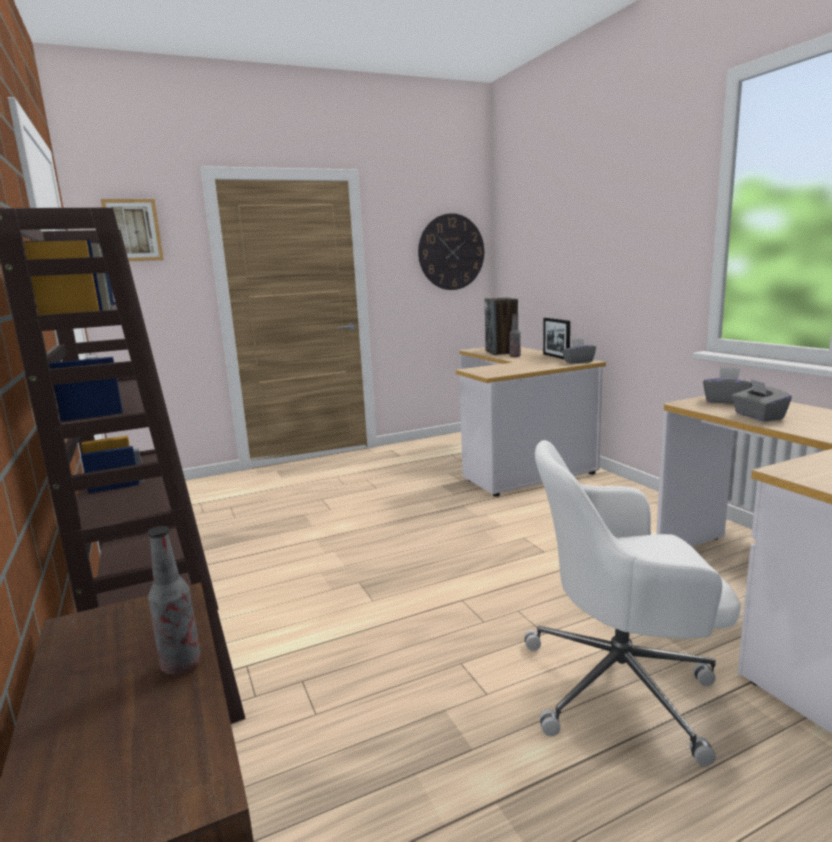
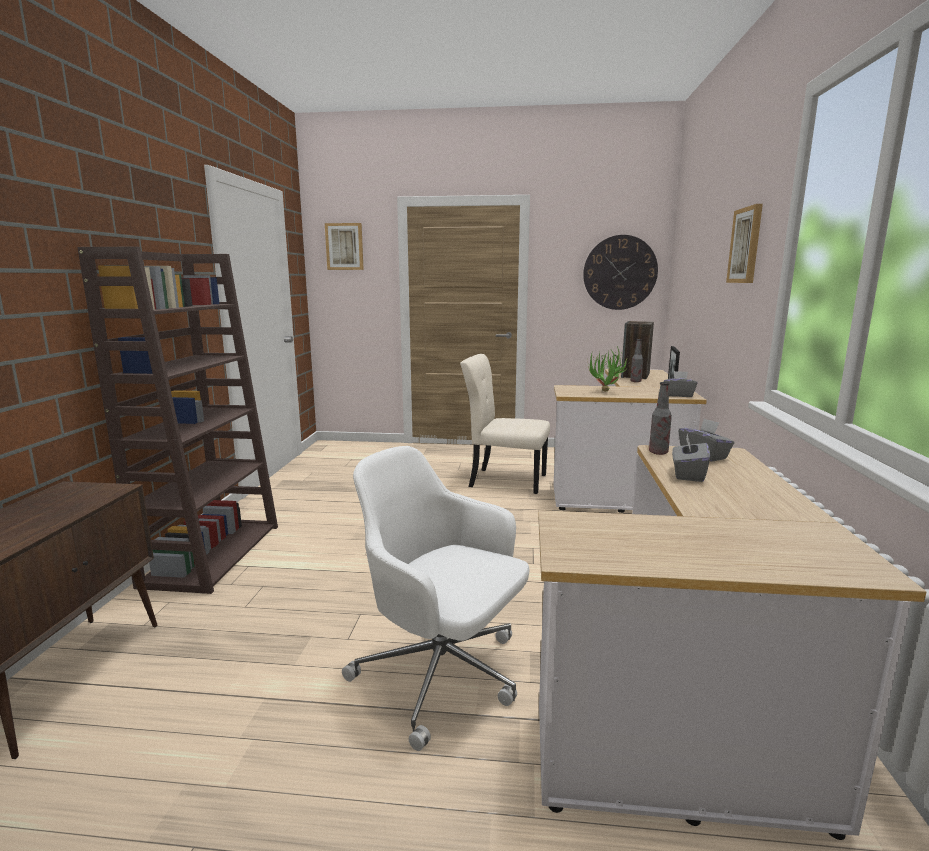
camera: 30 degrees right, 0 degrees up
bottle [148,526,201,675] -> bottle moved to [649,382,672,455]
none -> beige chair [460,354,550,494]
none -> potted plant [587,346,628,391]
none -> picture [726,204,763,283]

